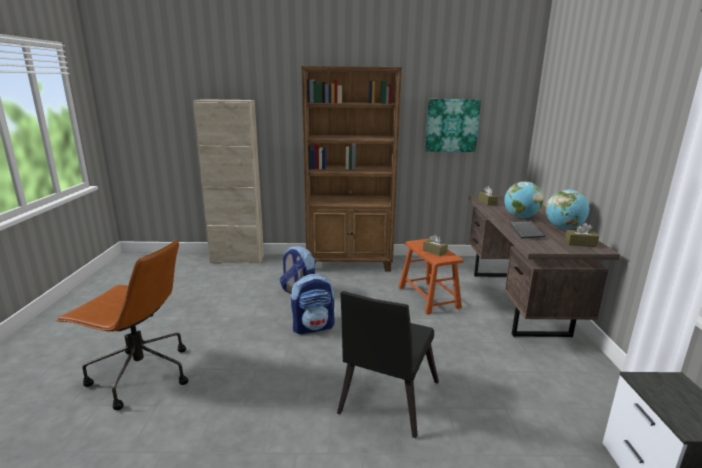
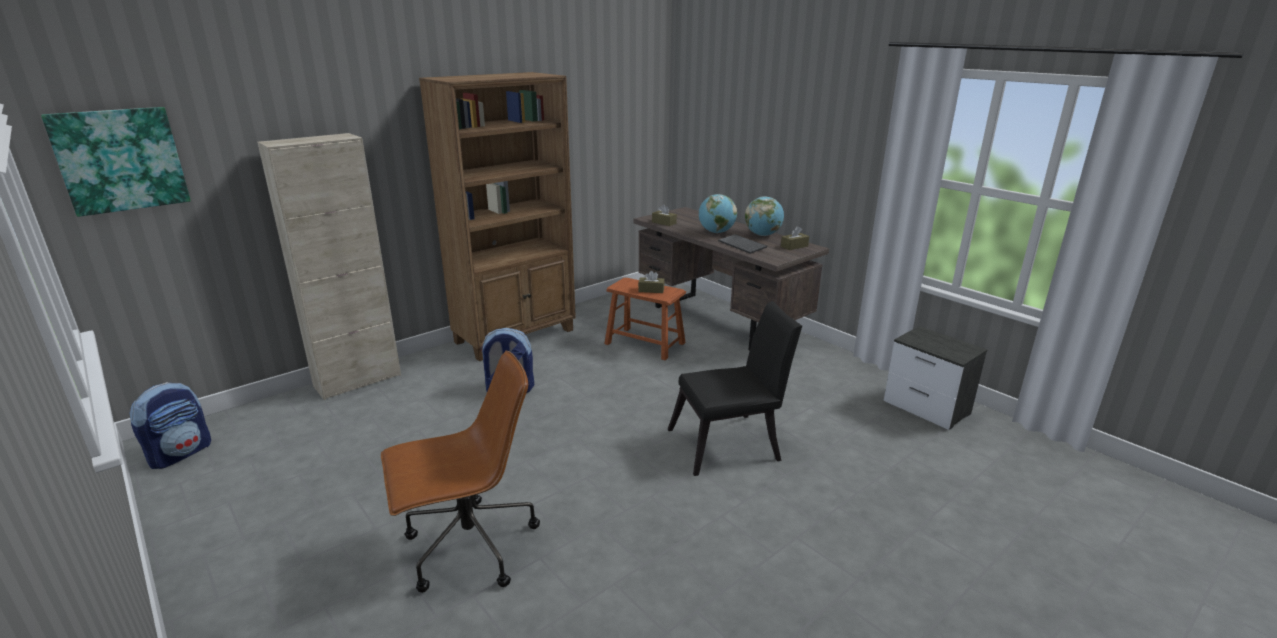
camera: 40 degrees left, 5 degrees up
backpack [291,274,335,334] -> backpack moved to [130,382,211,469]
black chair [337,291,439,438] -> black chair turned 90 degrees counterclockwise [667,301,802,476]
picture [425,99,481,152] -> picture moved to [41,107,191,217]

